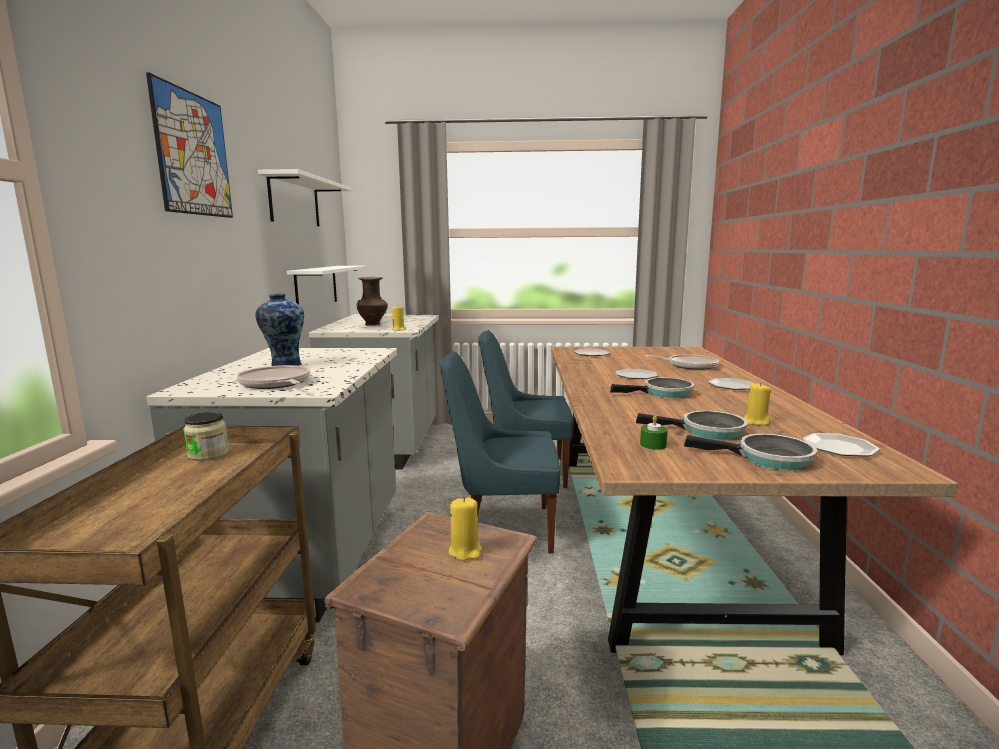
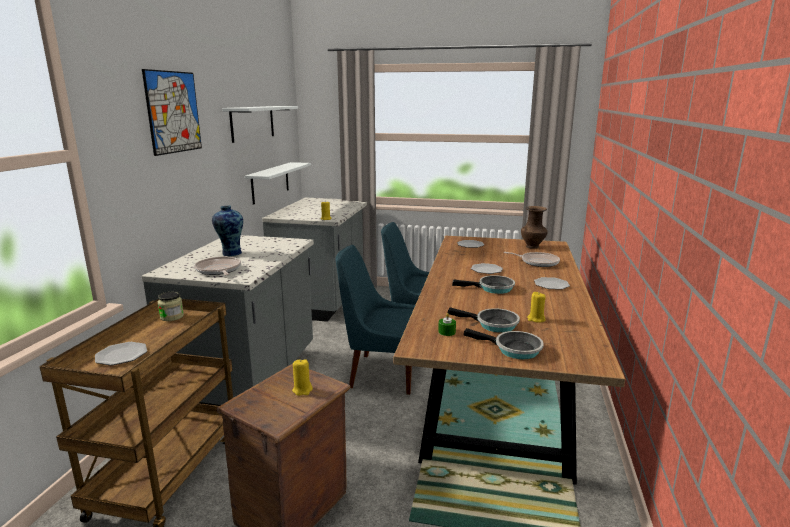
camera: 10 degrees right, 5 degrees up
brown vase [356,277,387,325] -> brown vase moved to [521,206,548,249]
plate [802,433,880,457] -> plate moved to [95,342,147,366]

